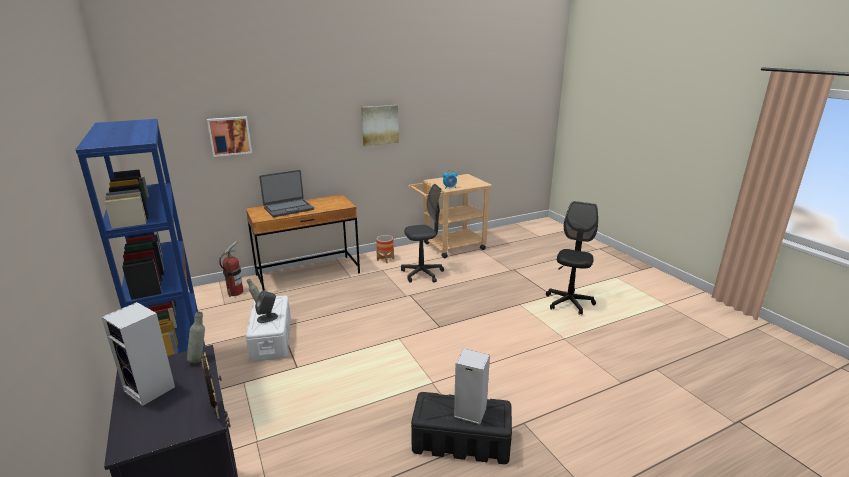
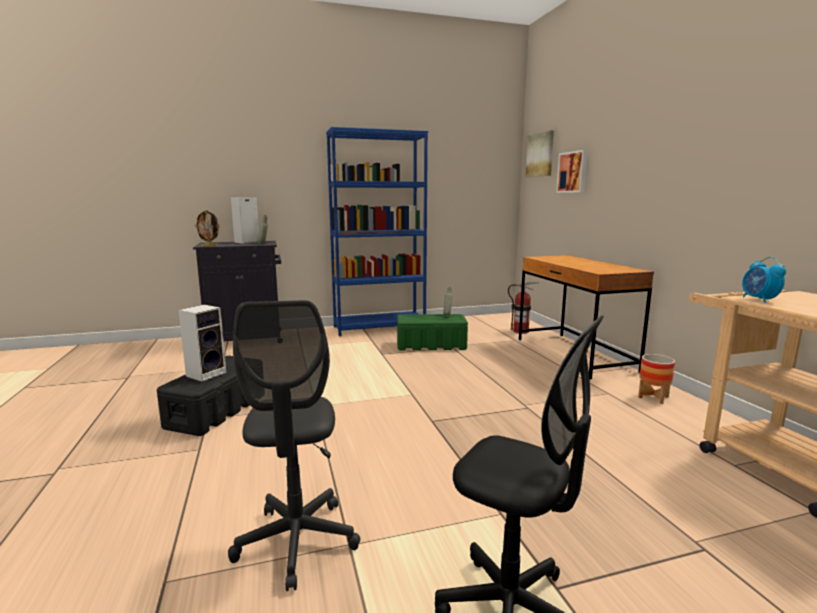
camera: 100 degrees right, 10 degrees down
white storage box [246,296,291,362] -> green storage box [397,314,468,350]
grey speaker [255,290,278,323] -> none
laptop [259,170,314,217] -> none
picture [361,105,399,146] -> picture moved to [526,130,554,177]
grey office chair [401,184,444,283] -> grey office chair moved to [228,300,360,591]

